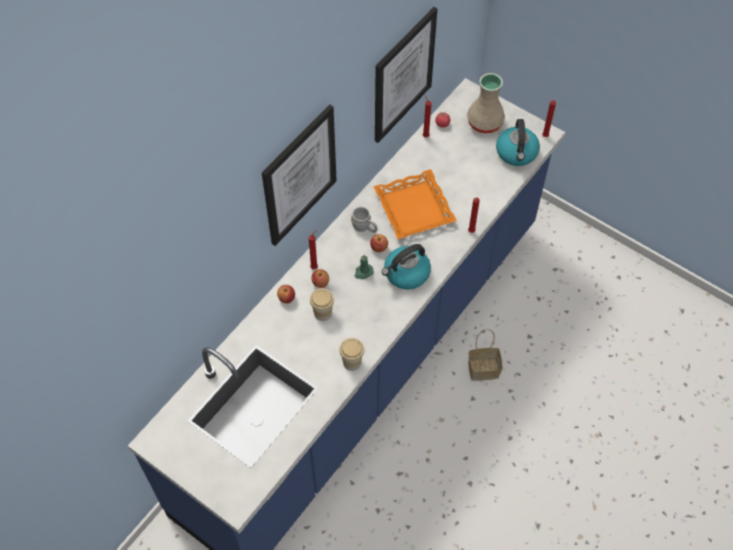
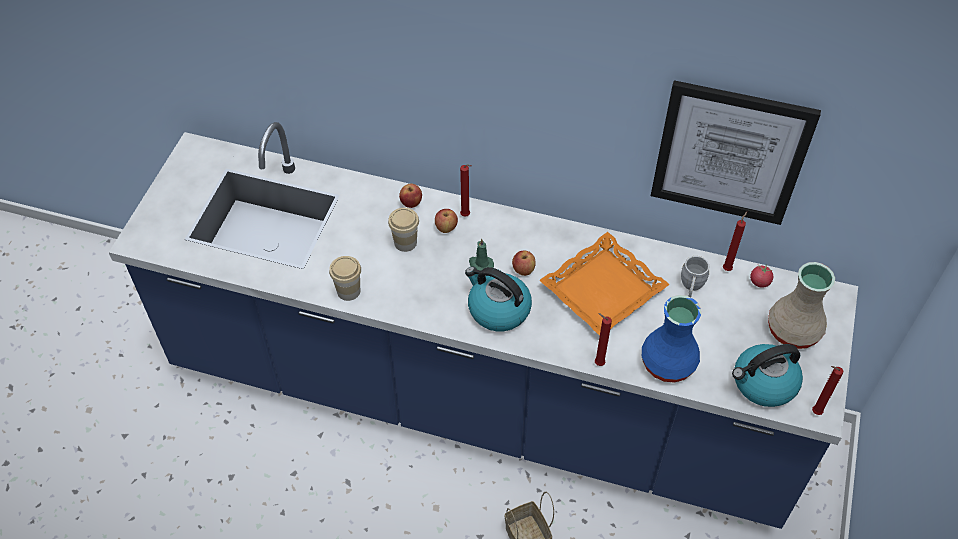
camera: 70 degrees right, 5 degrees down
picture [262,104,337,246] -> none
grey mug [351,207,378,233] -> grey mug moved to [681,256,710,297]
none -> blue vase [642,295,701,383]

